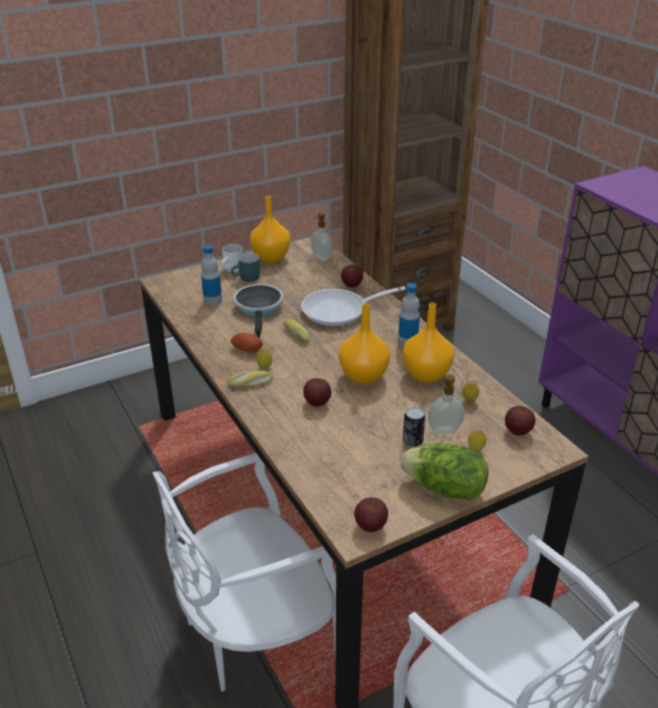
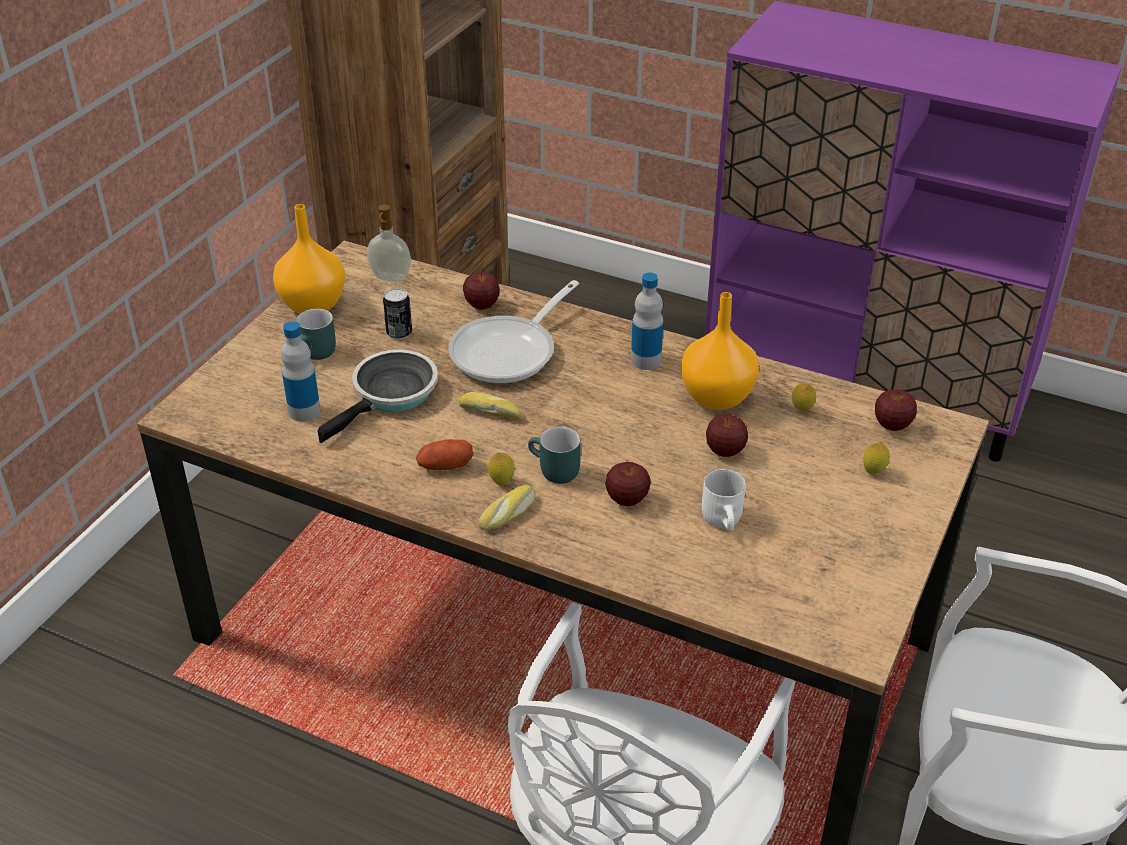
camera: 35 degrees left, 5 degrees up
white mug [221,244,243,272] -> white mug moved to [702,469,746,531]
frying pan [233,284,284,338] -> frying pan turned 75 degrees clockwise [318,349,438,443]
orange vase [339,304,390,384] -> none
apple [354,497,388,532] -> apple moved to [706,414,748,457]
lettuce [401,443,489,499] -> none
can [403,407,425,447] -> can moved to [383,288,412,340]
soap dispenser [428,374,465,434] -> none
none -> turquoise mug [528,426,581,484]

